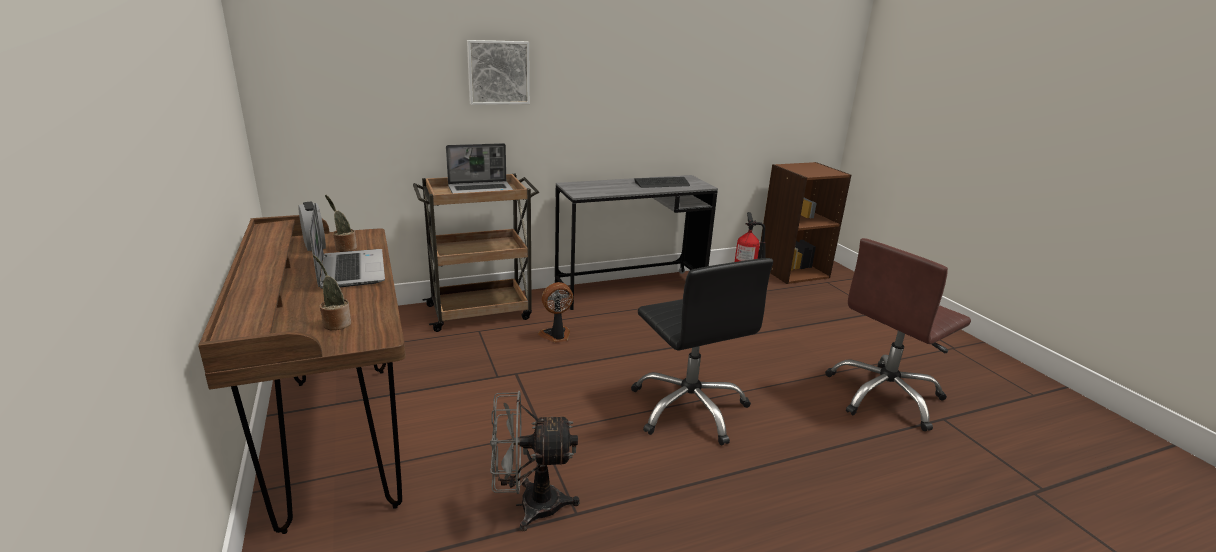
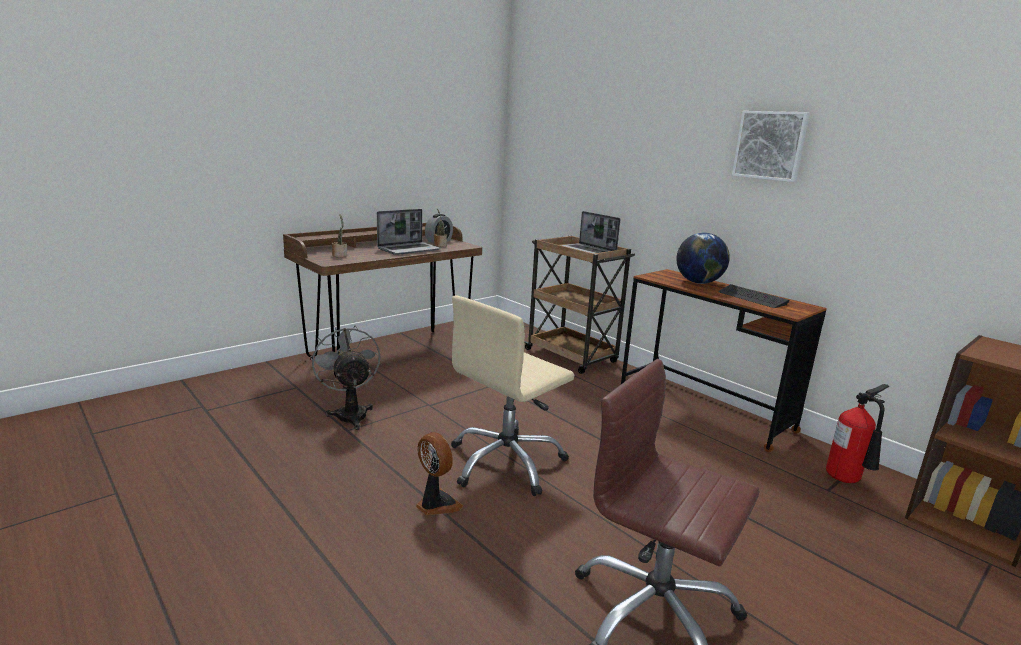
camera: 70 degrees right, 5 degrees down
picture [467,40,530,105] -> picture moved to [732,111,810,182]
fan [538,282,573,343] -> fan moved to [416,432,463,515]
grey desk [555,175,718,310] -> brown desk [621,269,827,452]
black office chair [631,258,773,445] -> beige office chair [451,295,574,496]
none -> globe [676,233,730,284]

